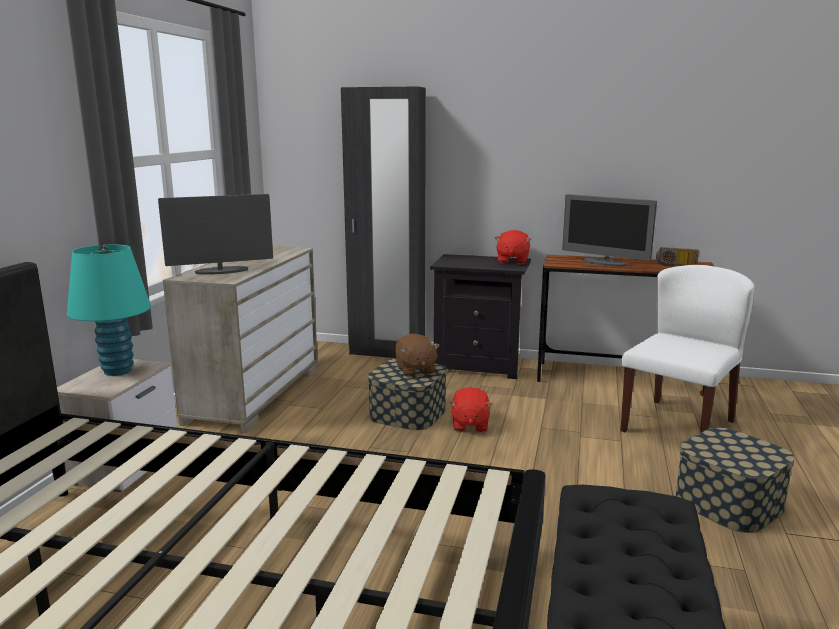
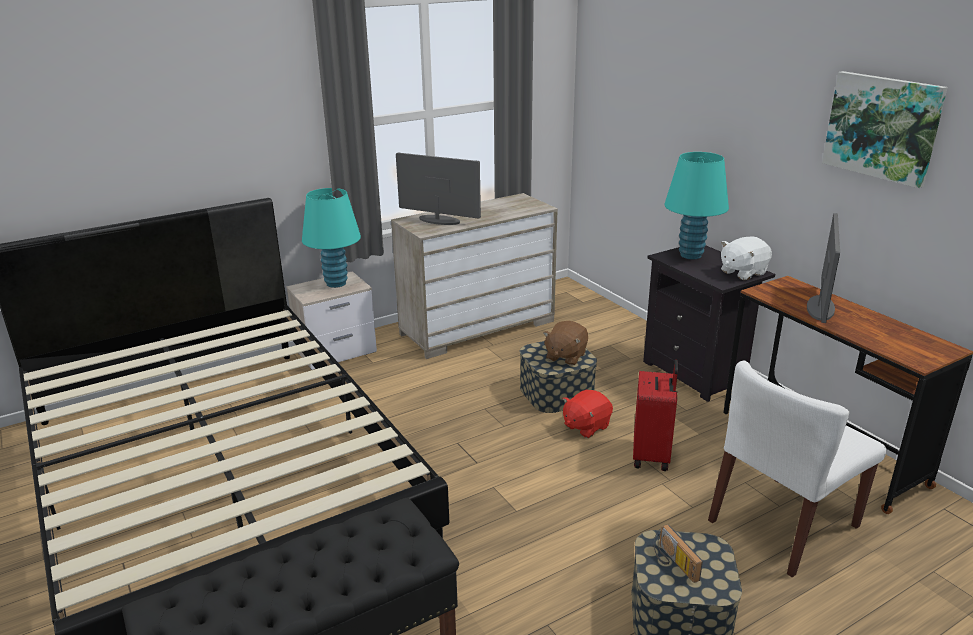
camera: 45 degrees right, 10 degrees up
black wardrobe [341,86,426,358] -> none
red plush toy [495,230,531,265] -> white plush toy [721,236,772,280]
monitor [562,194,657,267] -> monitor turned 150 degrees counterclockwise [807,213,840,323]
white chair [621,265,755,433] -> white chair turned 150 degrees clockwise [708,361,886,577]
radio [656,247,699,266] -> radio moved to [654,524,703,583]
none -> red suitcase [633,360,678,471]
none -> turquoise table lamp [664,152,729,259]
none -> picture [822,71,948,188]

